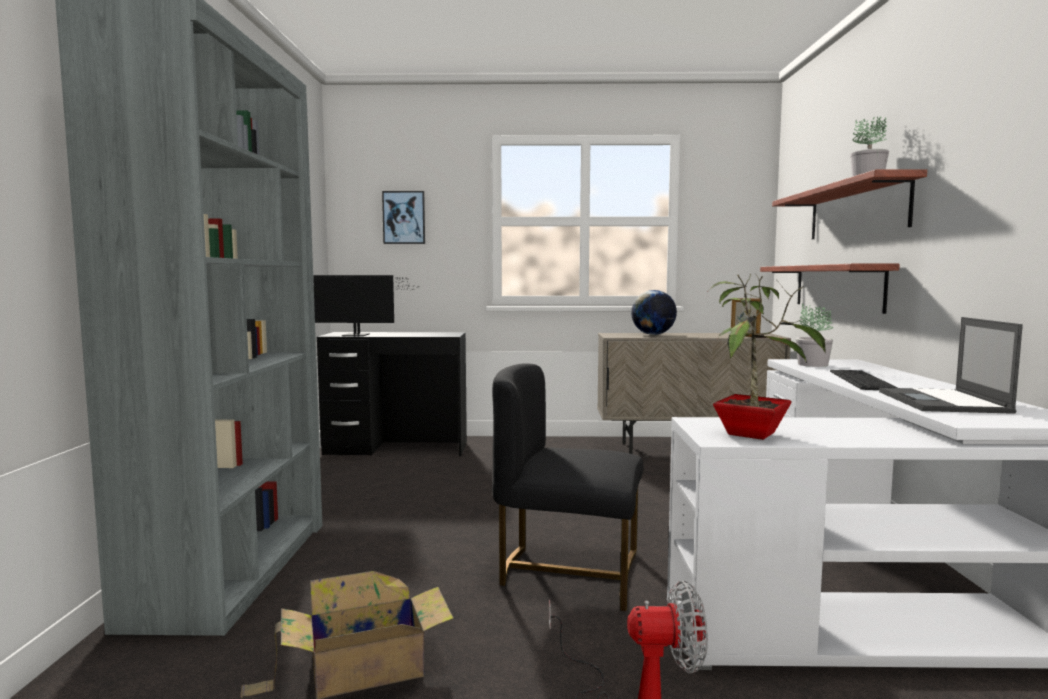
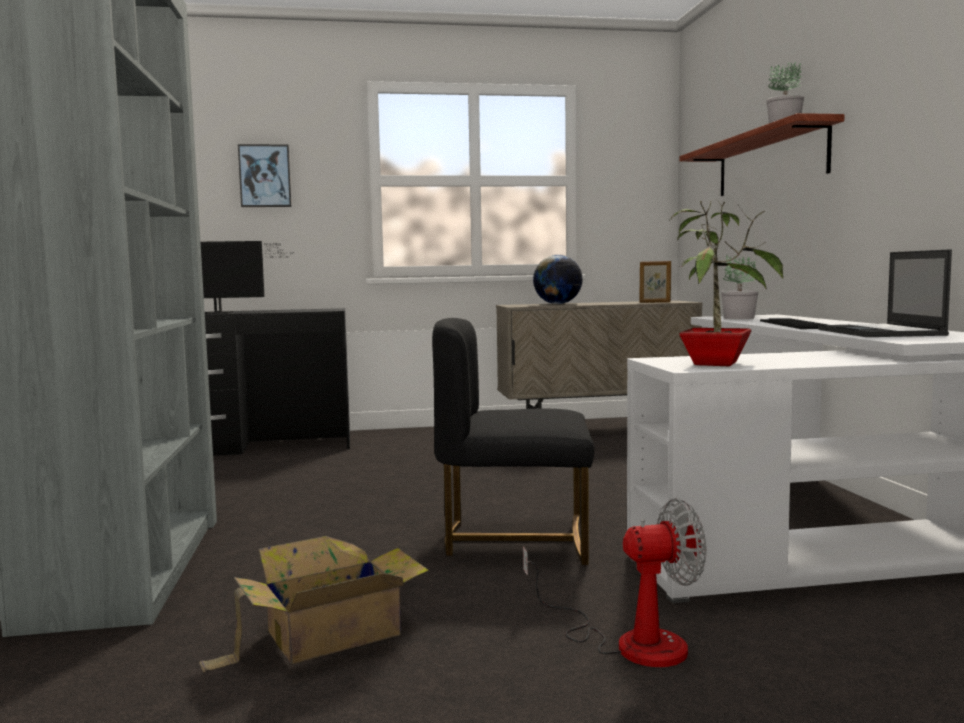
camera: 10 degrees left, 0 degrees up
shelf [760,264,900,314] -> none

